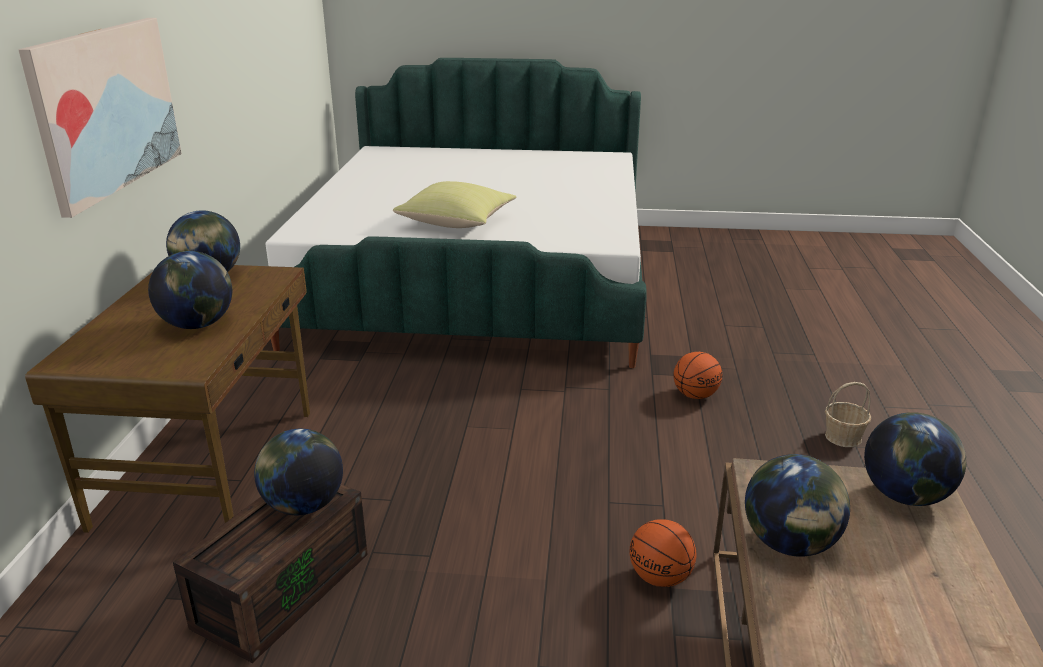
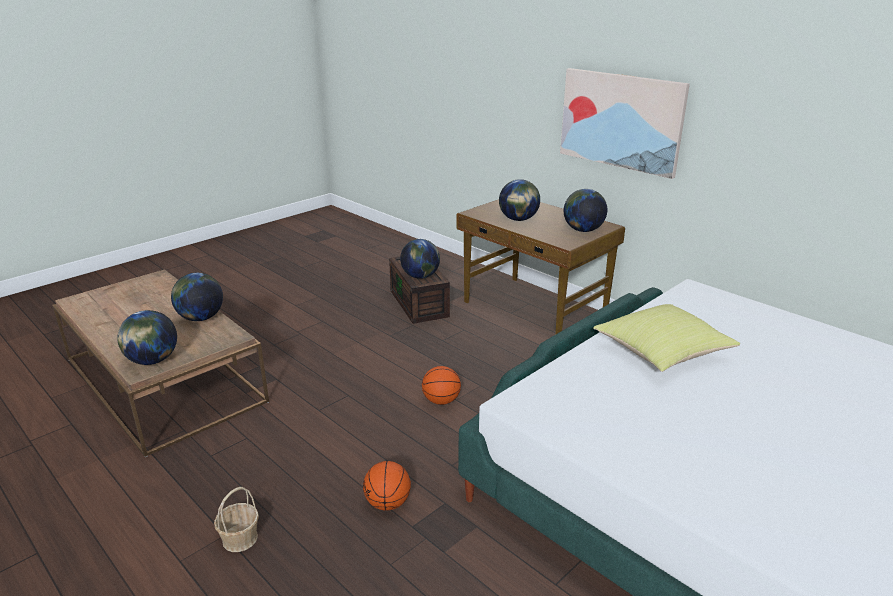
camera: 130 degrees right, 0 degrees up
basketball [629,519,696,587] -> basketball moved to [422,366,461,405]

